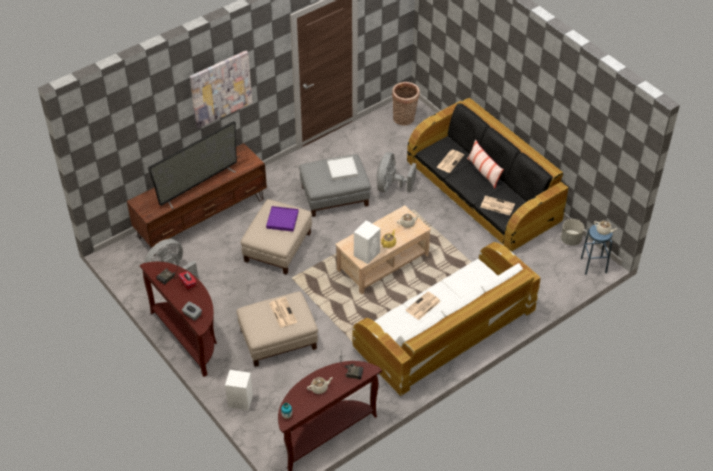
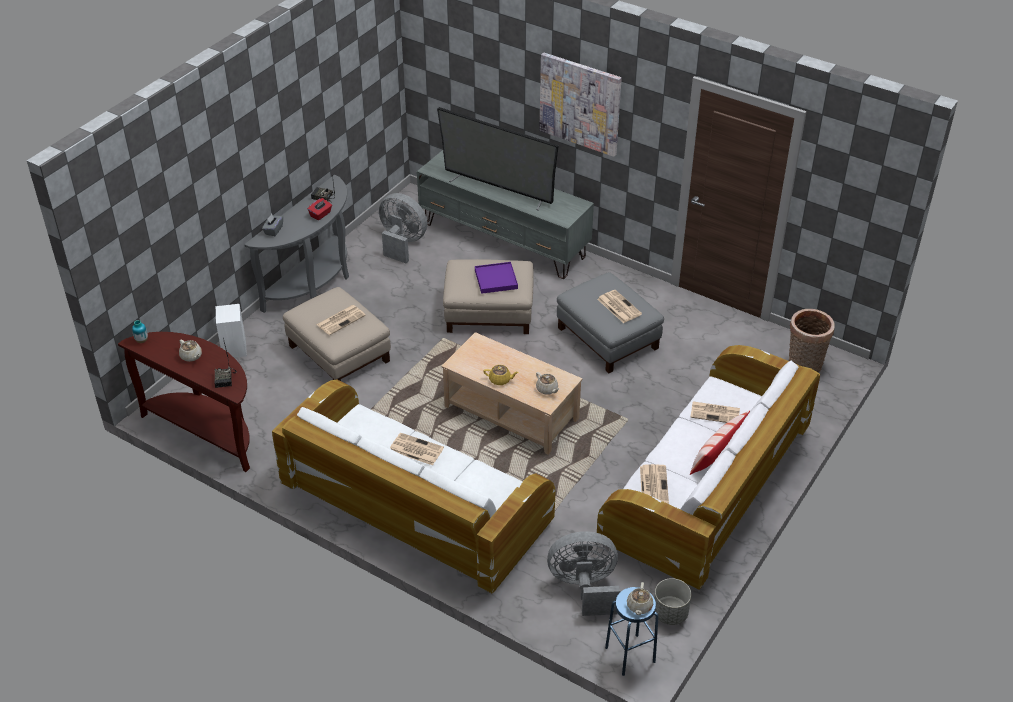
camera: 70 degrees right, 5 degrees down
brown tv stand [127,143,267,256] -> grey tv stand [417,150,594,279]
brown console table [140,261,217,377] -> grey console table [244,175,349,313]
white tray [327,156,358,181] -> newspaper [597,290,642,323]
white speaker [354,220,381,264] -> none
grey fan [377,152,416,192] -> grey fan moved to [547,531,620,616]
black sofa [407,98,568,252] -> white sofa [597,345,820,590]

